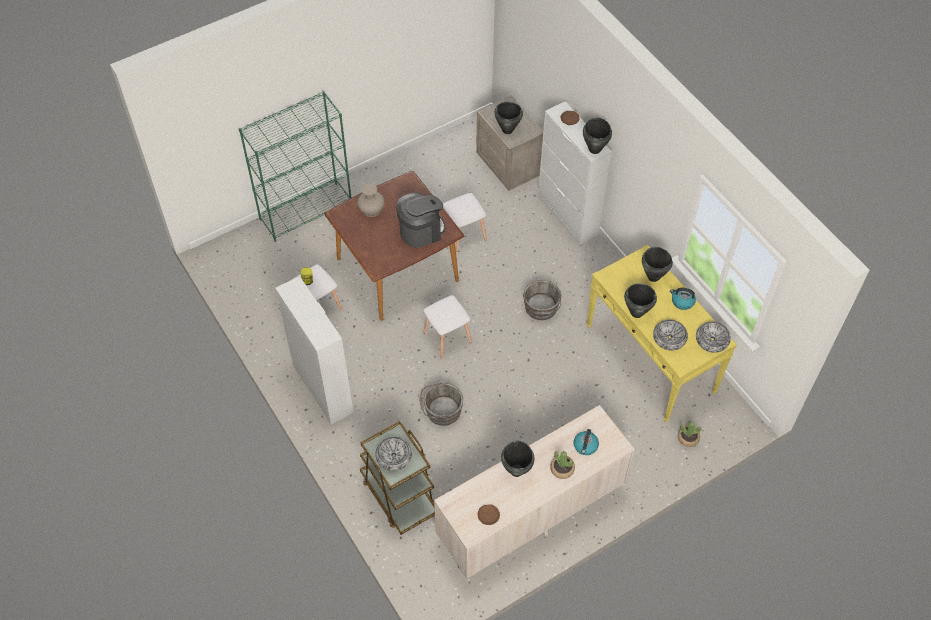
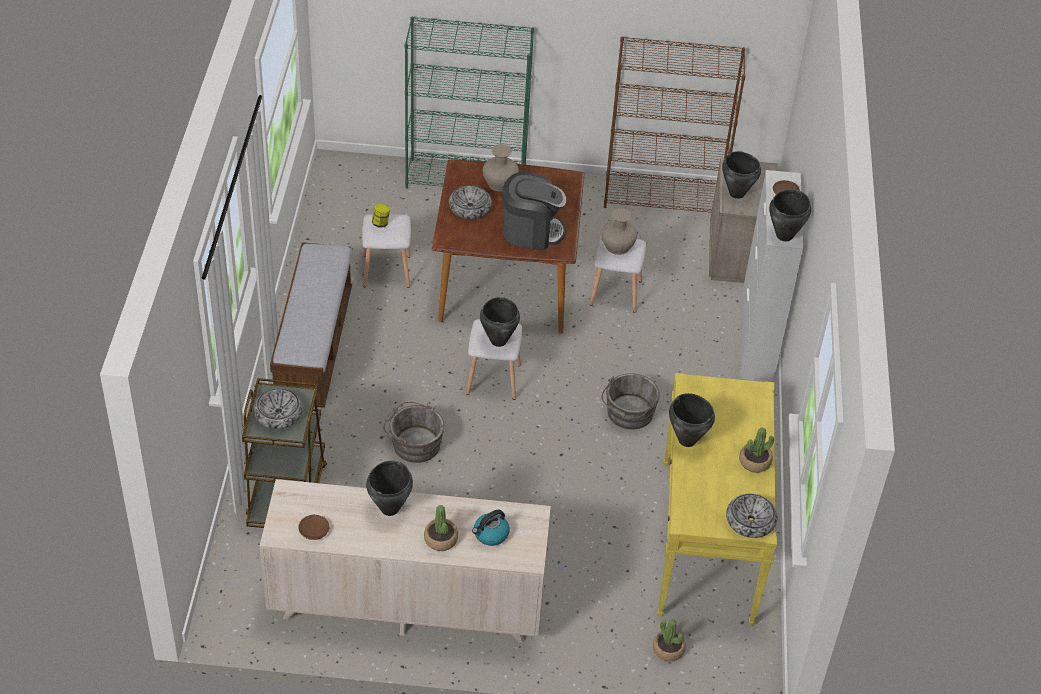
camera: 35 degrees right, 10 degrees down
white cabinet [275,276,354,425] -> bench [270,242,352,408]
black cooking pot [642,247,673,282] -> black cooking pot moved to [480,297,520,347]
bowl [653,320,688,351] -> bowl moved to [449,185,492,219]
kettle [670,288,696,310] -> potted plant [739,427,774,473]
none -> beige vase [601,208,637,255]
none -> brown bookcase [604,36,745,213]

